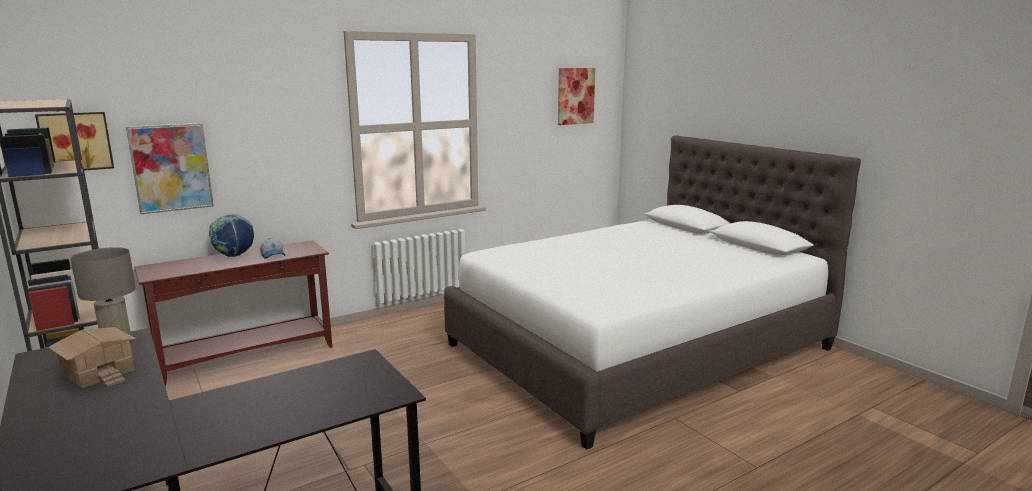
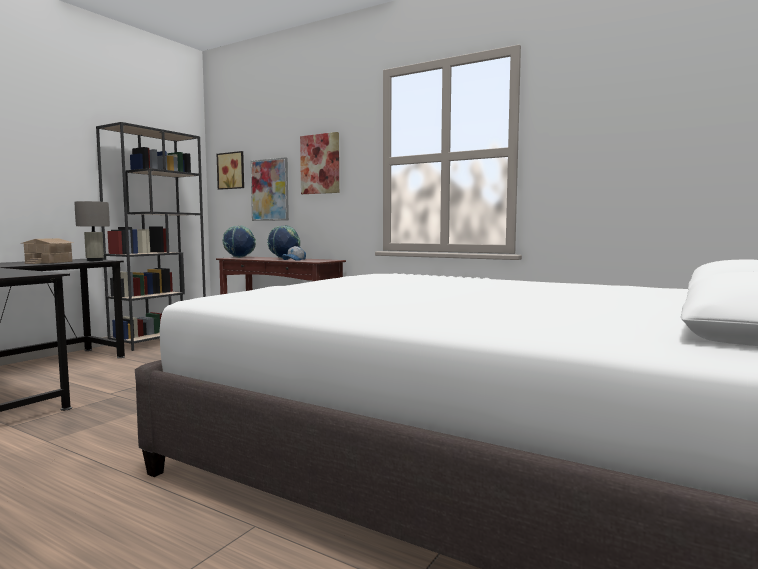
camera: 65 degrees right, 10 degrees down
picture [558,68,595,125] -> picture moved to [300,132,339,194]
none -> globe [222,225,256,258]

